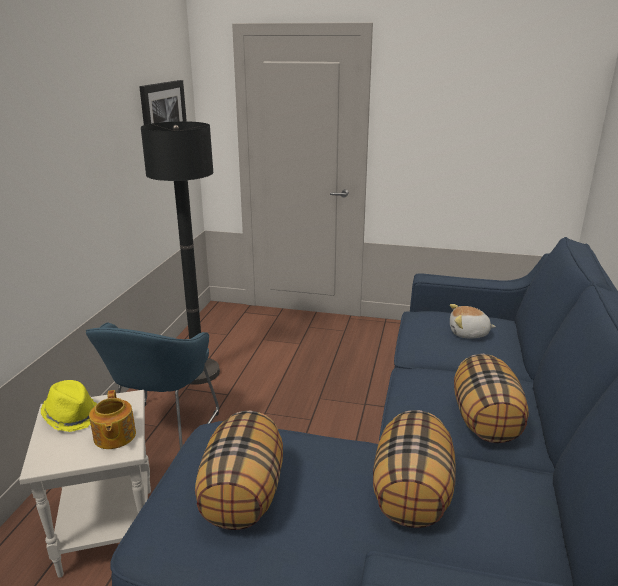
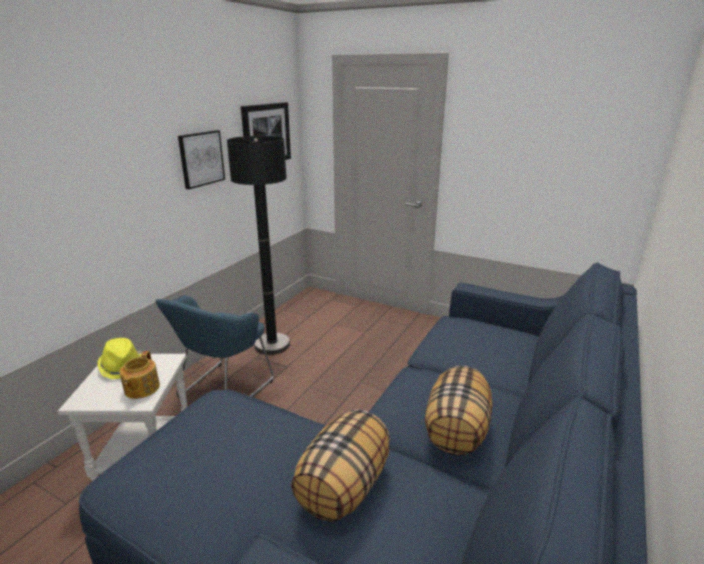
camera: 15 degrees right, 0 degrees up
pillow [195,411,283,530] -> none
plush toy [450,304,496,338] -> none
none -> picture [178,130,225,189]

